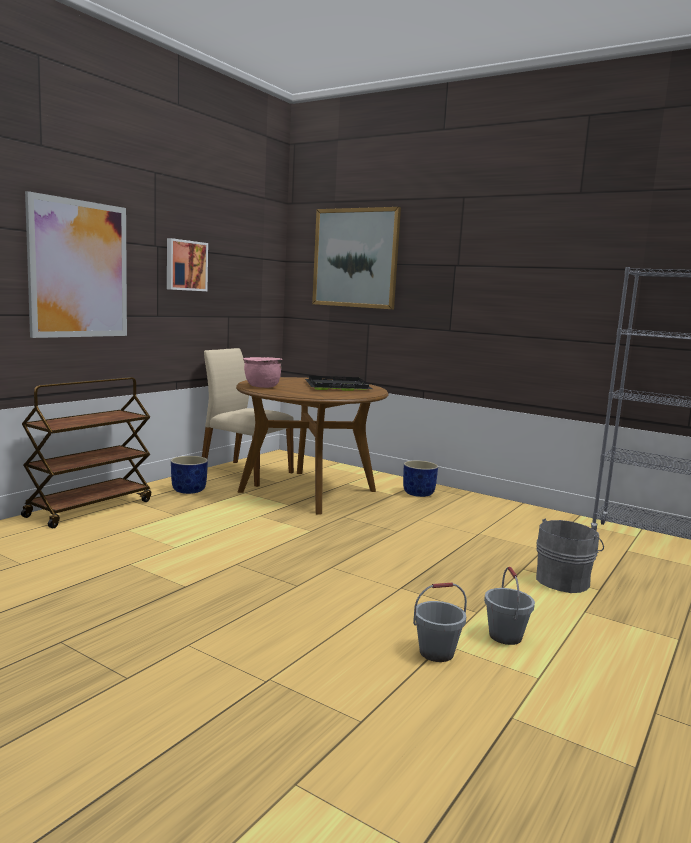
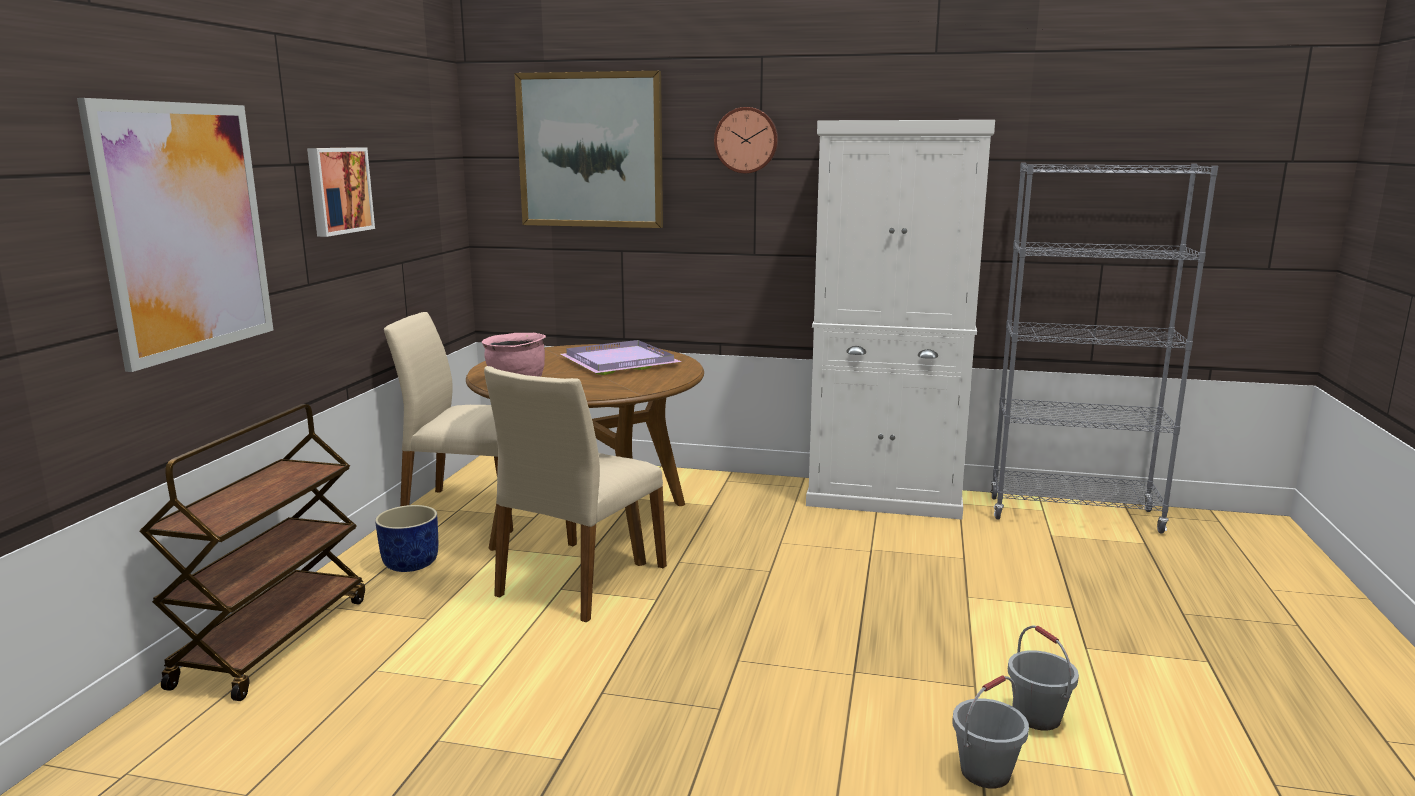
camera: 20 degrees left, 5 degrees up
black tray [305,376,372,391] -> purple tray [560,340,682,375]
blue planter [403,460,438,497] -> none
grey bucket [536,518,604,593] -> none
none -> beige chair [484,366,667,623]
none -> wall clock [714,107,778,173]
none -> white cabinet [806,120,995,520]

